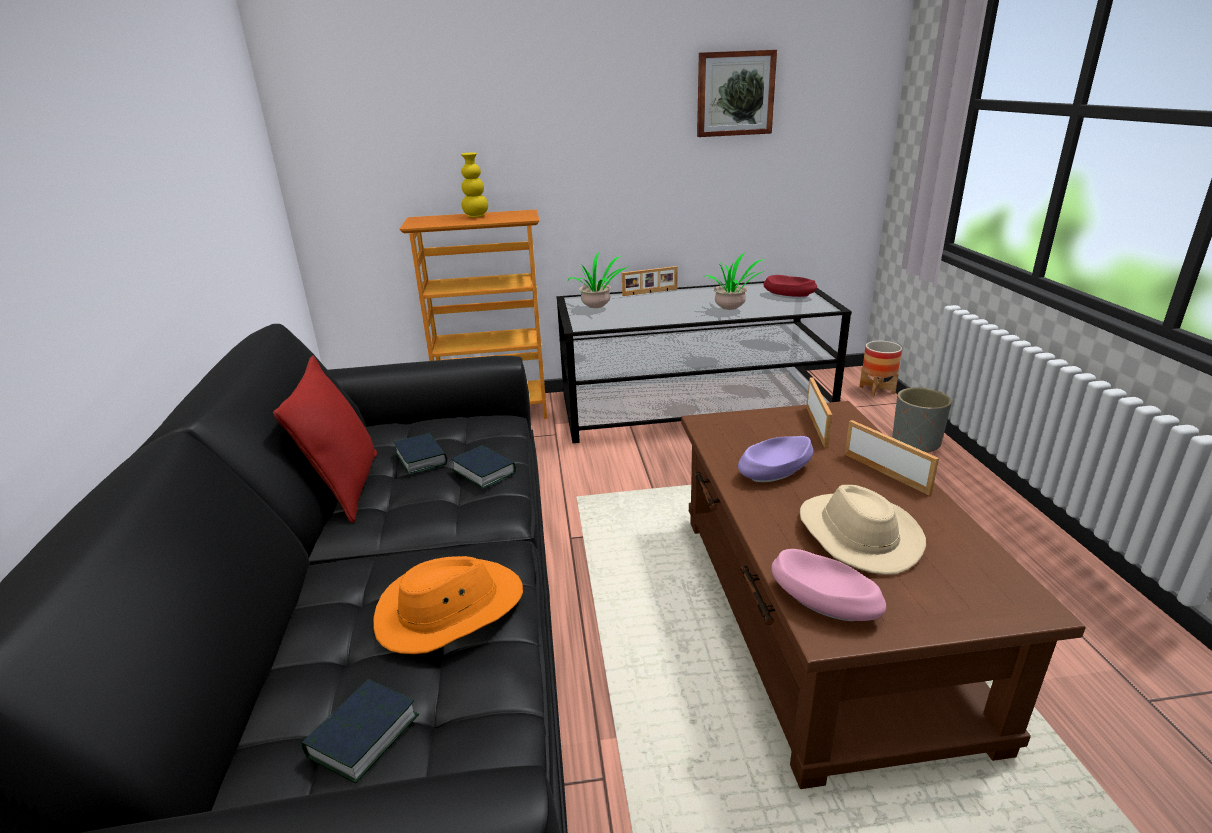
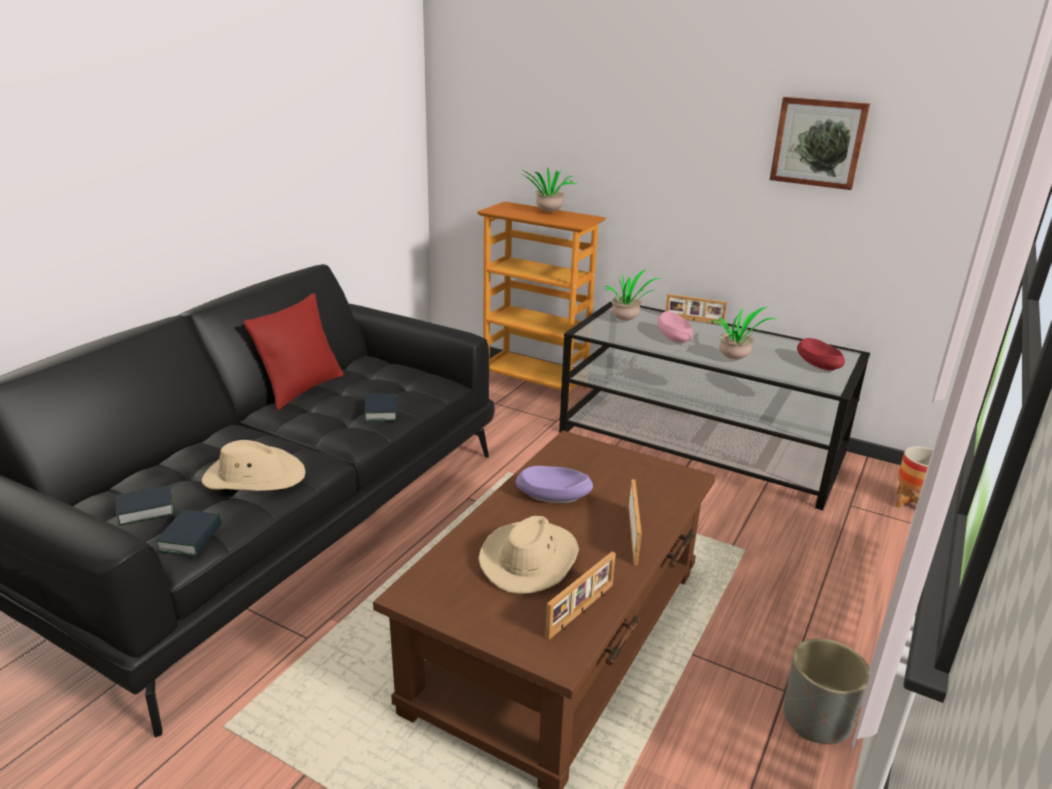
camera: 35 degrees right, 0 degrees up
orange hat [373,556,523,654] -> beige hat [201,440,305,491]
book [394,433,447,475] -> book moved to [156,510,222,557]
yellow vase [461,153,488,217] -> potted plant [520,167,577,212]
pink bowl [771,549,886,621] -> pink bowl moved to [657,311,693,344]
picture frame [806,377,832,448] -> picture frame moved to [545,551,616,640]
grey planter [892,387,952,453] -> grey planter moved to [784,638,870,744]

